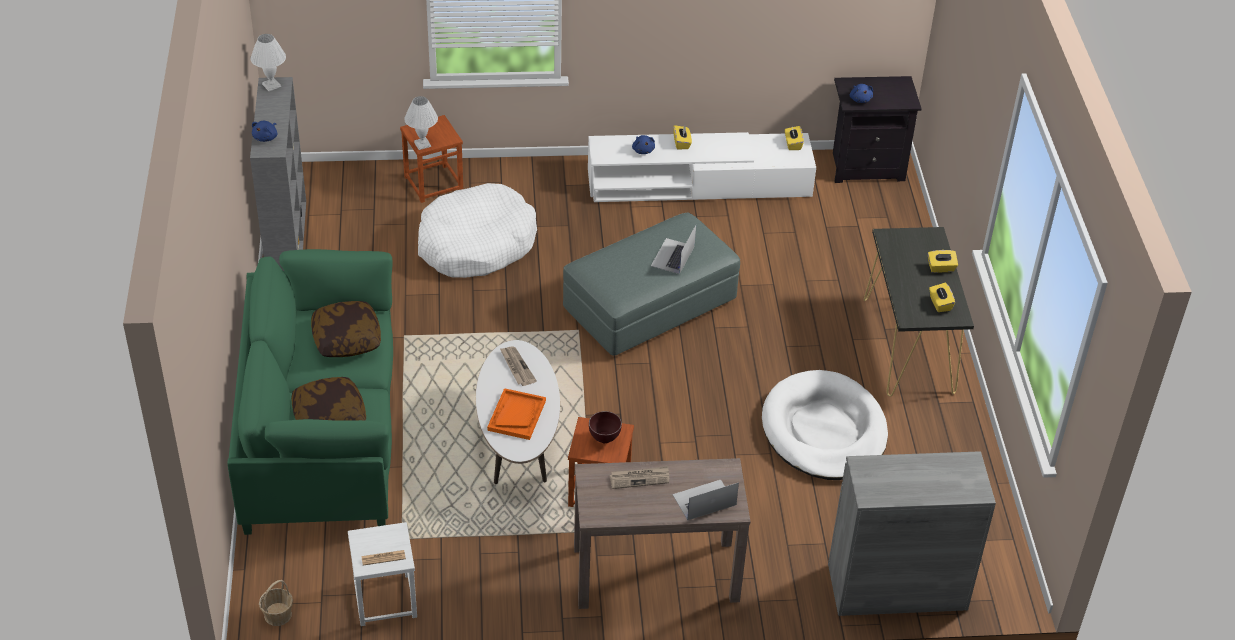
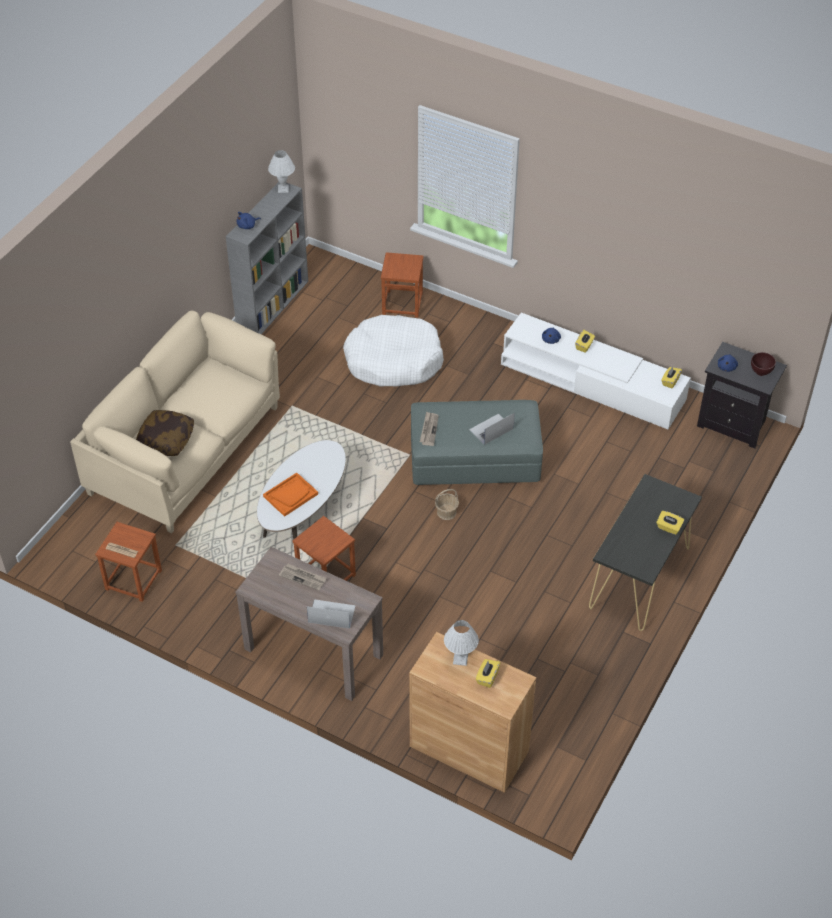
camera: 35 degrees right, 5 degrees up
green sofa [227,249,393,535] -> beige sofa [70,311,280,533]
basket [259,580,293,626] -> basket moved to [435,489,459,520]
pillow [311,301,381,357] -> none
white stool [348,522,417,626] -> brown stool [95,522,162,602]
white table lamp [404,96,438,150] -> white table lamp moved to [444,620,479,666]
newspaper [500,346,537,386] -> newspaper moved to [420,412,439,446]
brown bowl [589,411,622,443] -> brown bowl moved to [751,352,776,376]
white dog bed [762,370,888,480] -> none
grey cabinet [828,451,996,616] -> brown cabinet [409,632,536,793]
yellow tissue box [929,283,955,312] -> yellow tissue box moved to [476,659,500,688]

